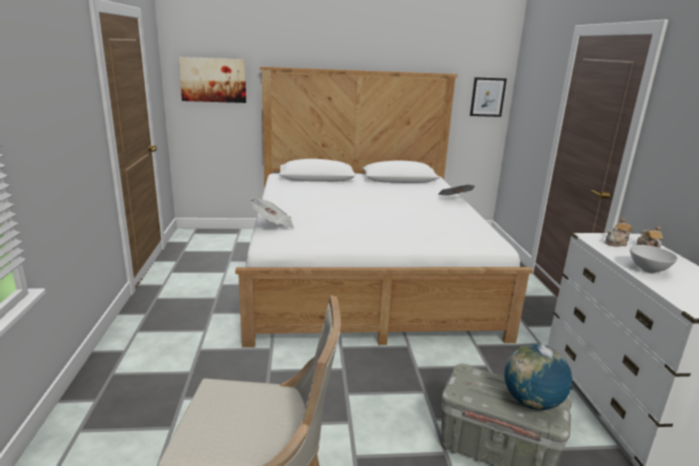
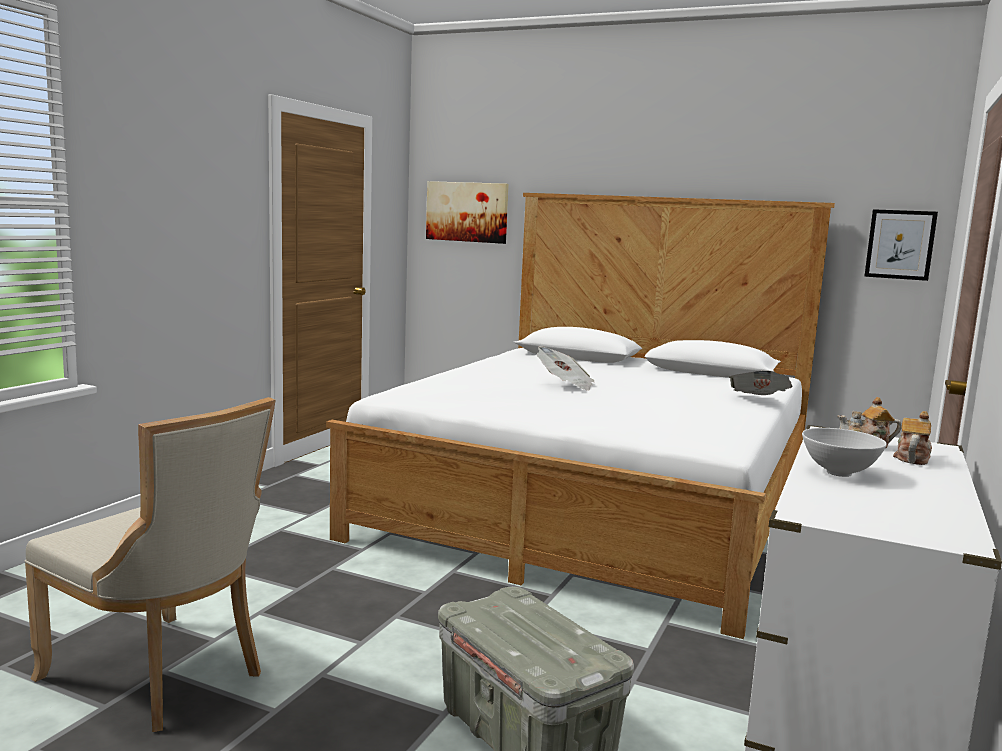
camera: 30 degrees right, 10 degrees down
newspaper [250,198,294,228] -> newspaper moved to [537,346,594,391]
globe [504,344,572,410] -> none

